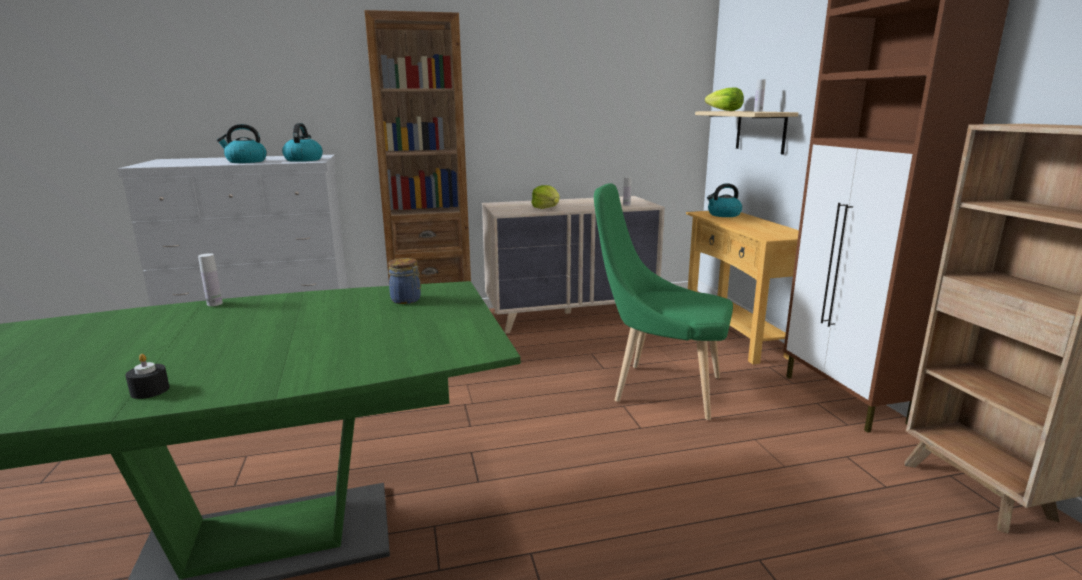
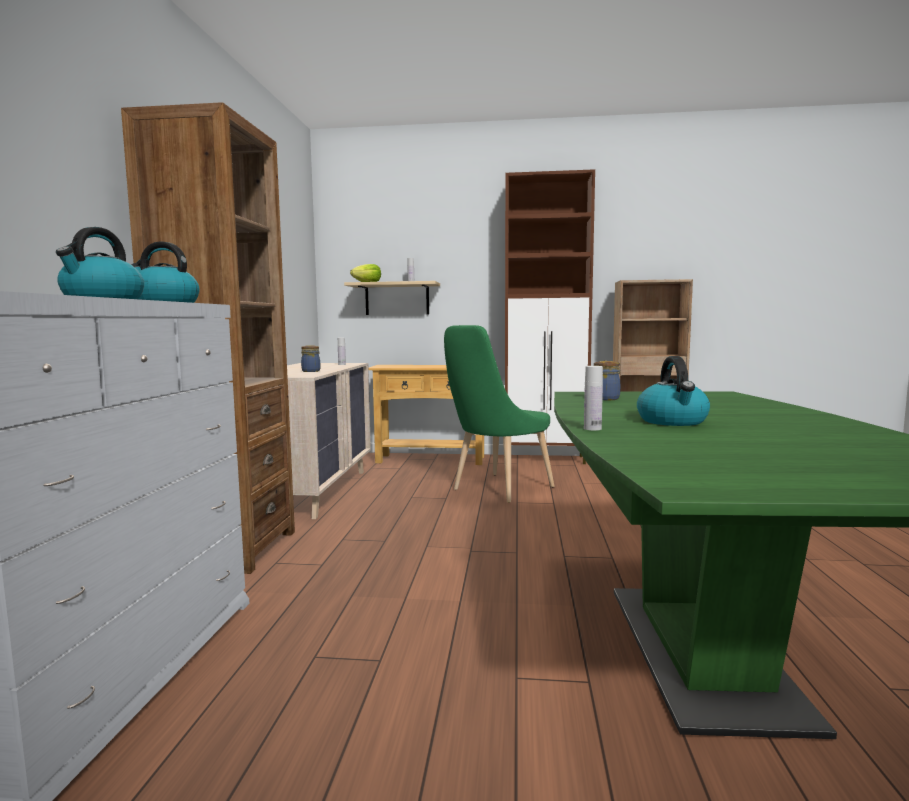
camera: 70 degrees left, 10 degrees down
black candle [125,354,170,399] -> none
lettuce [531,185,560,209] -> jar [301,345,321,372]
kettle [707,183,742,217] -> kettle moved to [637,356,710,426]

